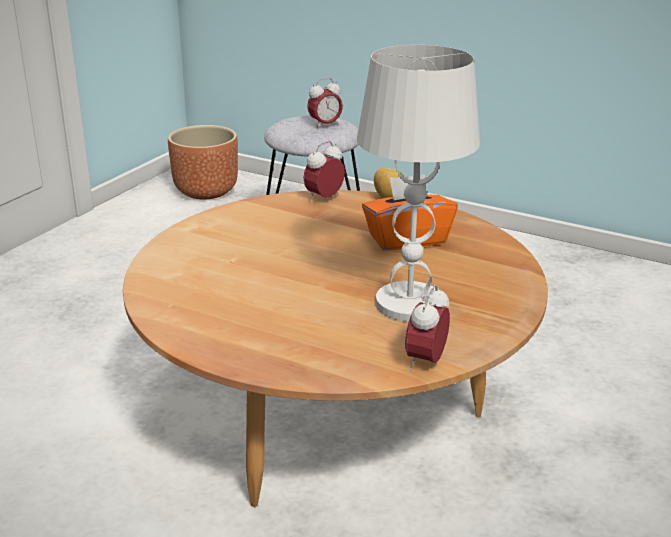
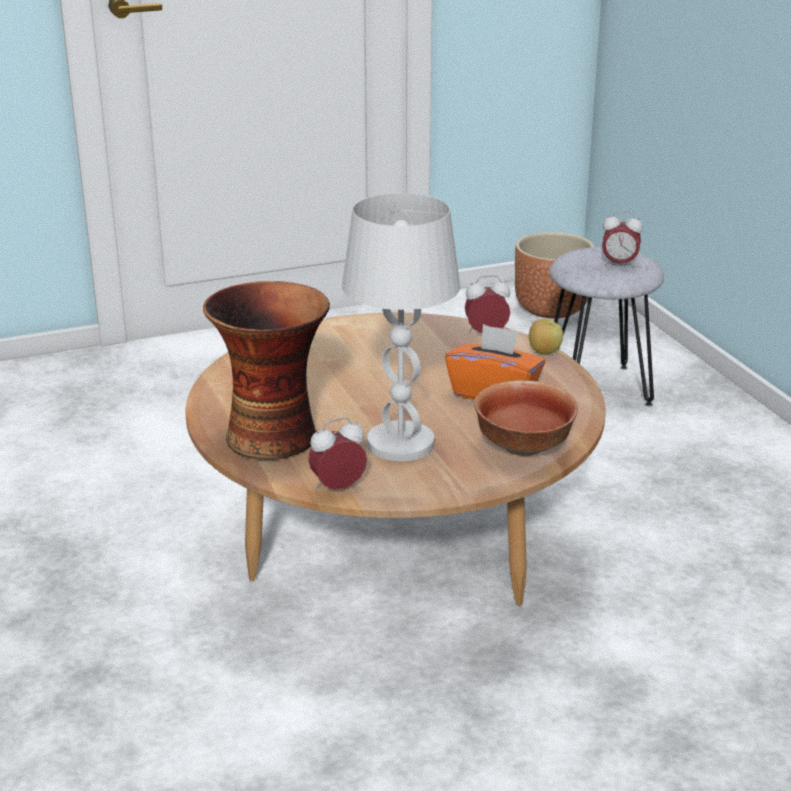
camera: 40 degrees right, 0 degrees up
none -> vase [203,281,330,460]
none -> bowl [474,380,578,456]

